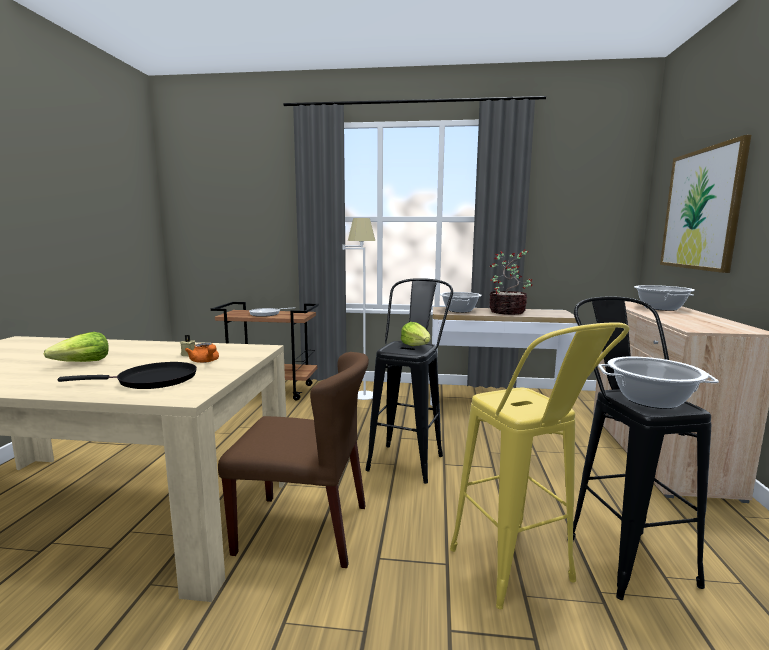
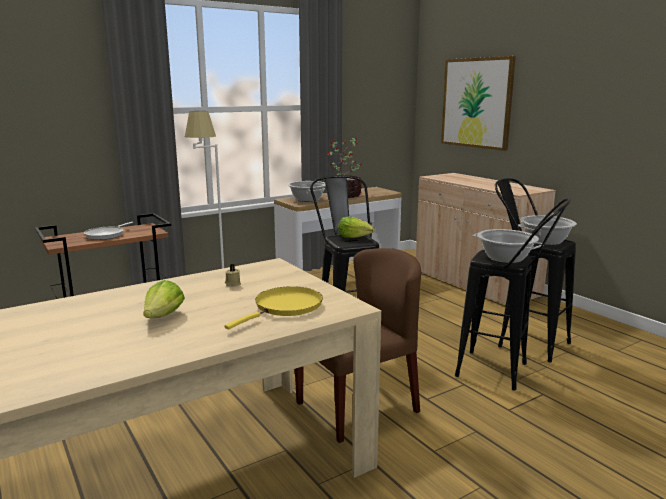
camera: 40 degrees left, 5 degrees up
black frying pan [58,362,197,389] -> yellow frying pan [224,286,323,329]
orange teapot [185,343,219,363] -> none
yellow stool [450,322,630,609] -> black stool [455,198,571,391]
cooking pot [634,285,695,311] -> cooking pot moved to [473,229,544,263]

